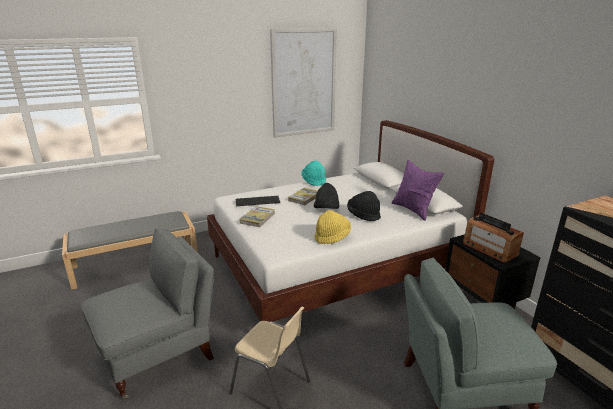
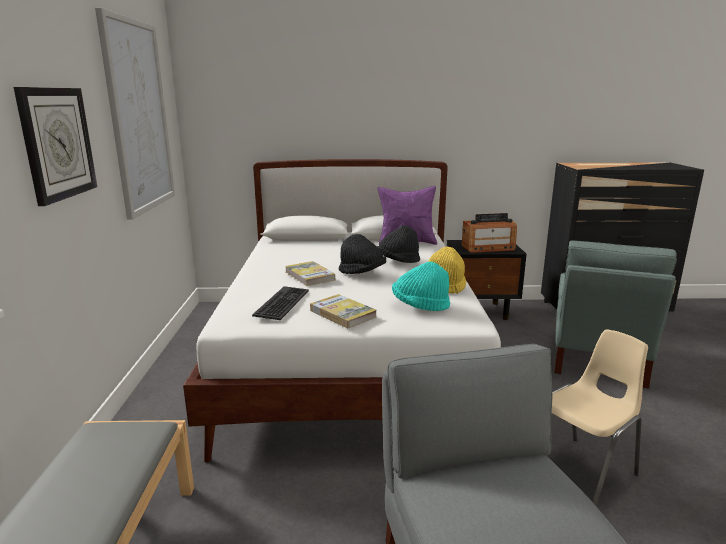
camera: 65 degrees left, 5 degrees down
turquoise hat [301,160,326,186] -> turquoise hat moved to [392,262,450,311]
none -> wall clock [14,87,97,206]

